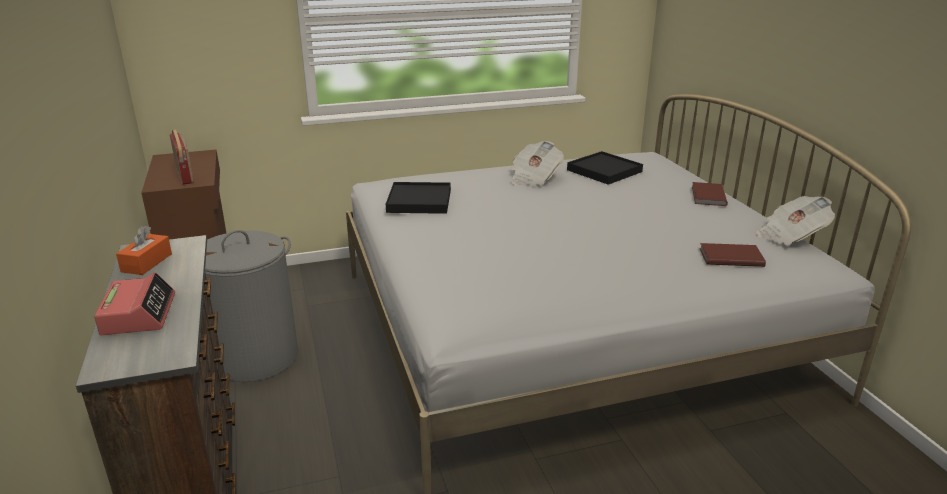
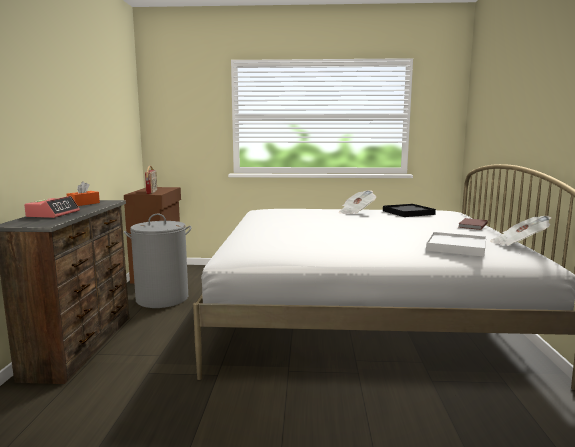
camera: 20 degrees right, 15 degrees down
black tray [386,182,451,214] -> none
brown book [700,243,766,267] -> white tray [426,232,486,257]

